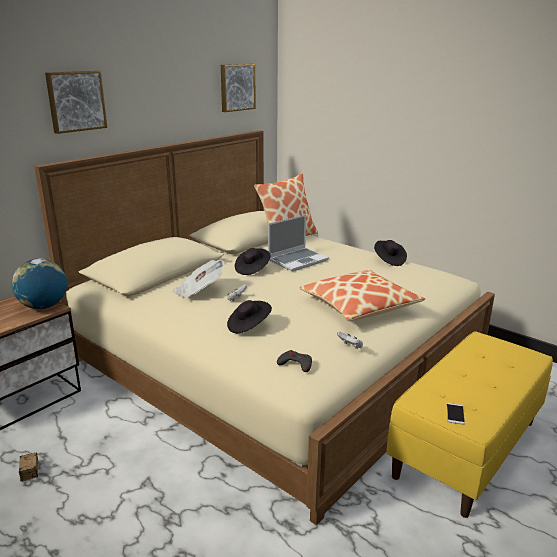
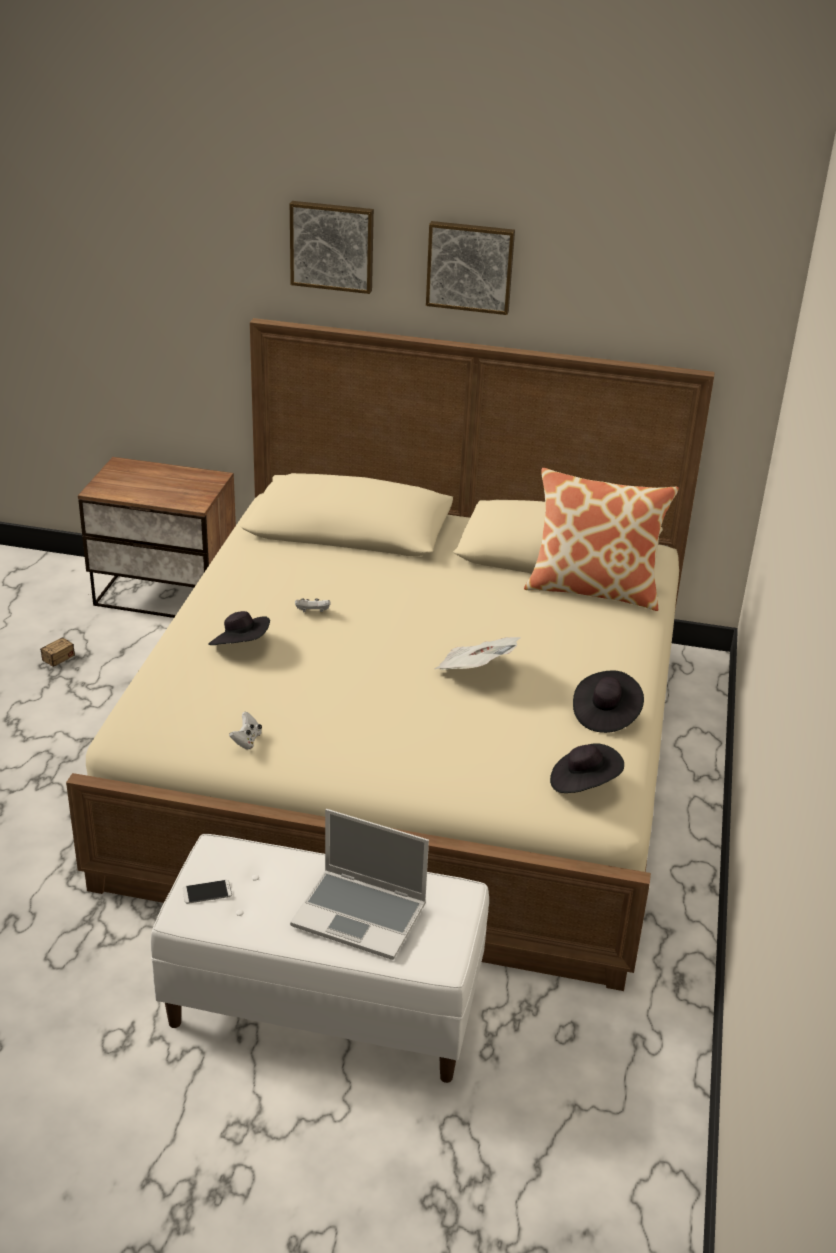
camera: 60 degrees right, 10 degrees up
globe [12,258,67,309] -> none
newspaper [173,260,225,299] -> newspaper moved to [434,637,521,670]
picture [221,64,256,112] -> picture moved to [426,221,515,315]
black hat [235,248,271,275] -> black hat moved to [550,743,624,793]
laptop [268,215,329,272] -> laptop moved to [290,809,429,960]
grey game controller [277,350,312,372] -> none
pillow [299,270,425,321] -> none
yellow bench [386,331,553,518] -> white bench [151,834,489,1083]

